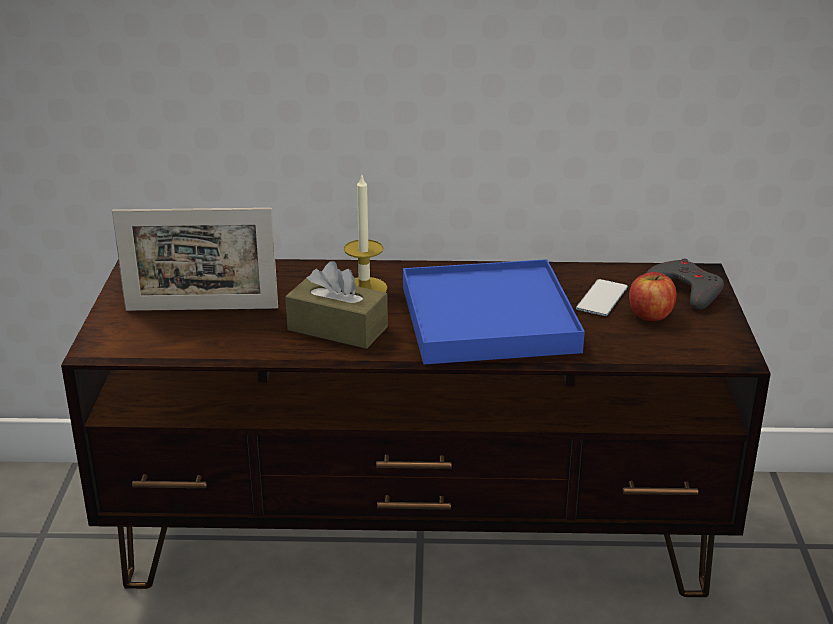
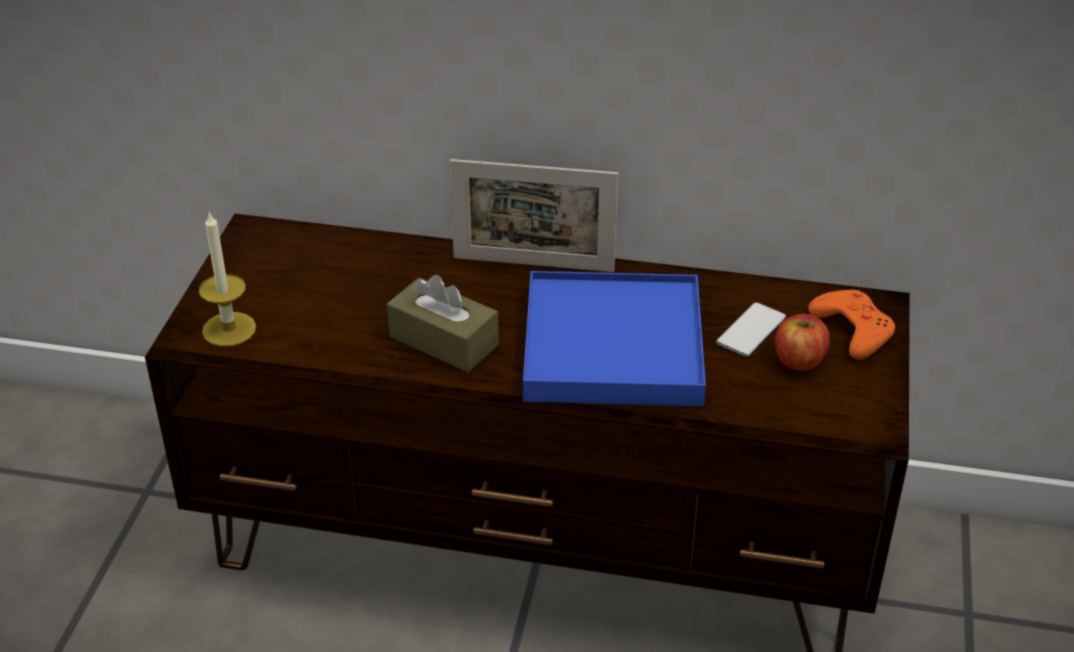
camera: 10 degrees right, 10 degrees up
picture frame [112,208,278,311] -> picture frame moved to [450,159,618,272]
candle [344,173,388,293] -> candle moved to [199,211,256,347]
grey game controller [646,259,724,310] -> orange game controller [808,290,895,360]

